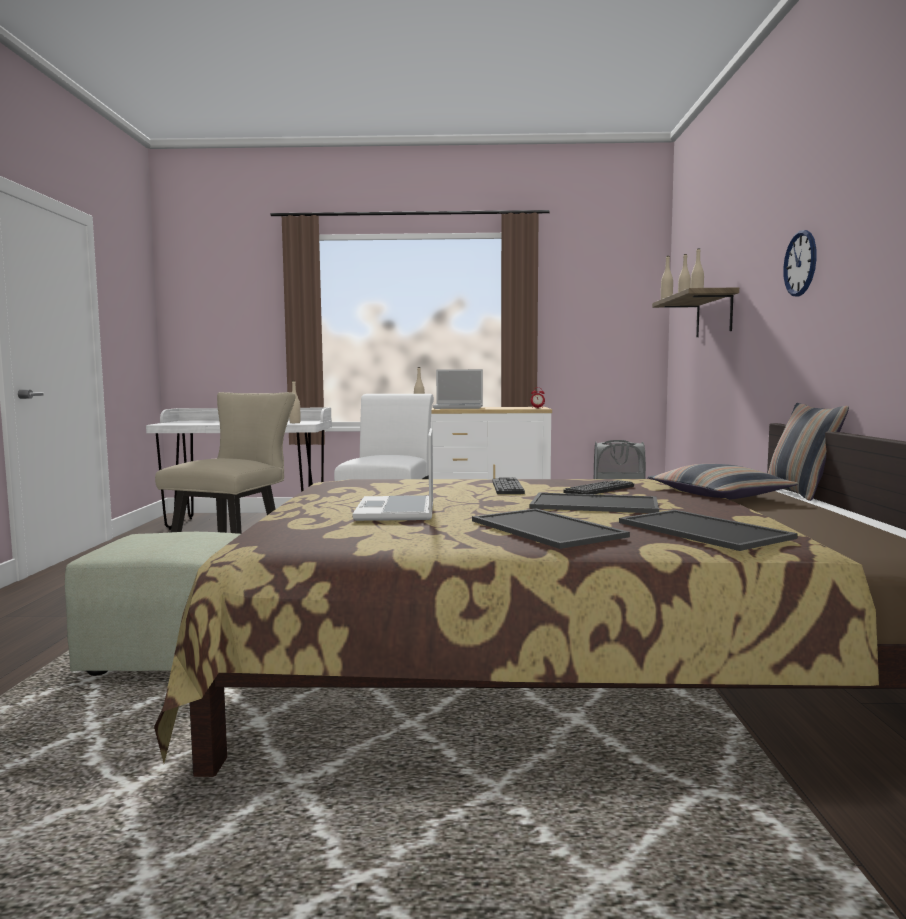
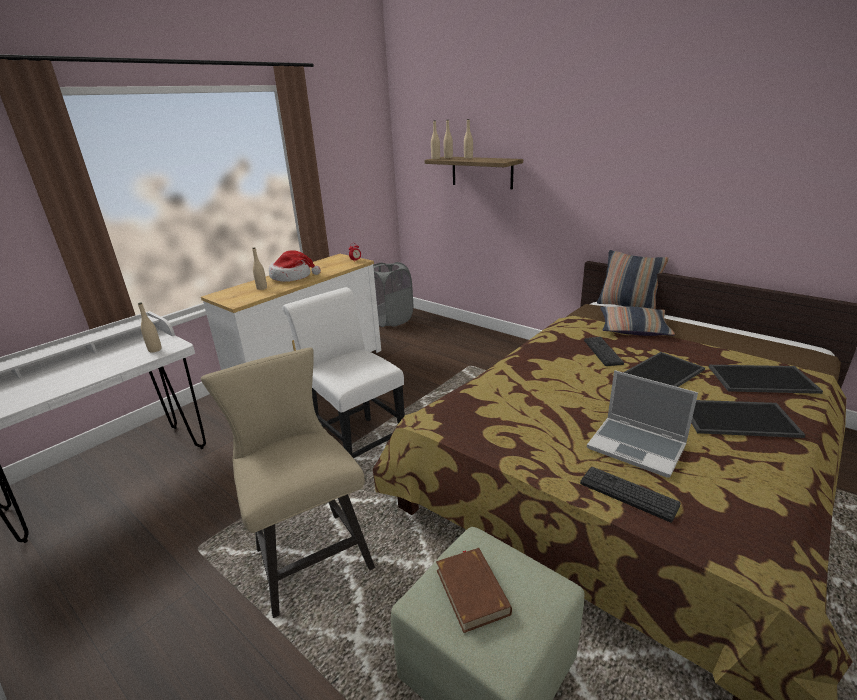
camera: 50 degrees left, 20 degrees up
laptop [433,369,483,409] -> hat [269,250,321,282]
keyboard [492,477,525,494] -> keyboard moved to [580,467,681,523]
wall clock [783,230,817,297] -> none
none -> brown book [436,548,512,633]

